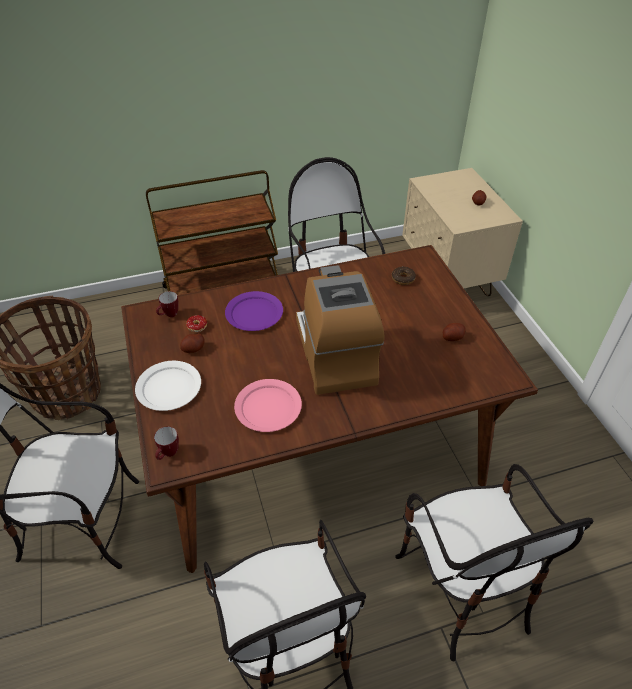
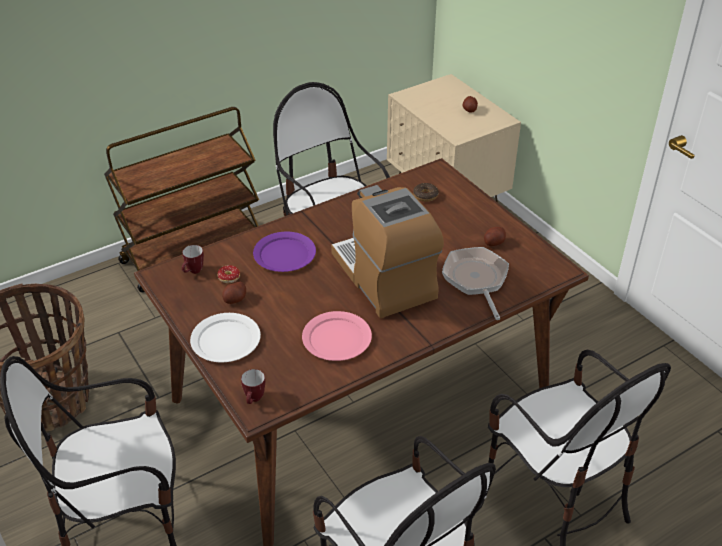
camera: 15 degrees left, 5 degrees down
none -> frying pan [442,247,509,320]

